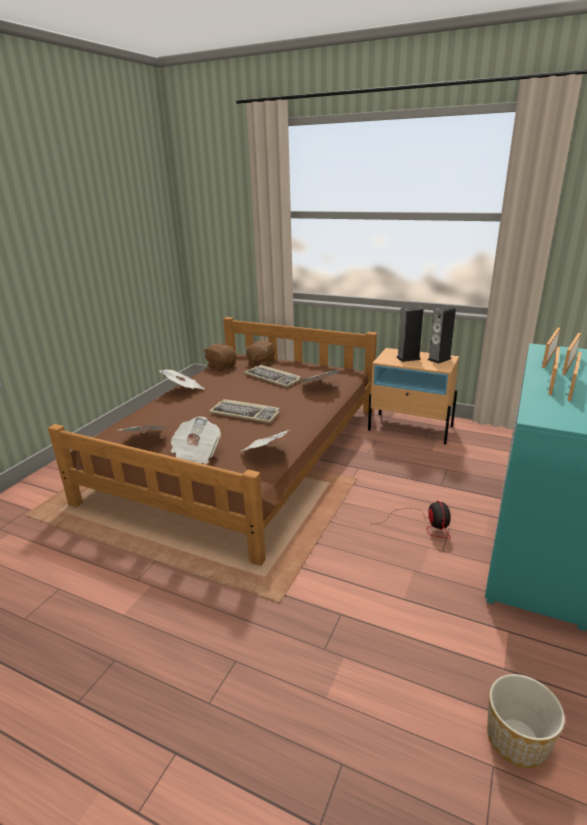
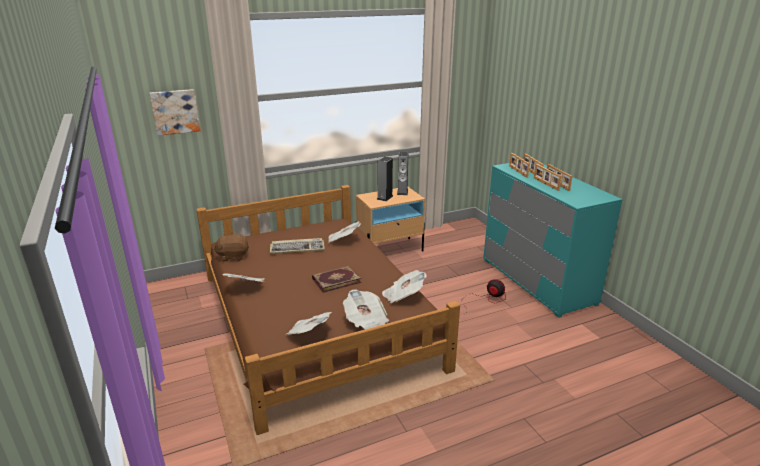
camera: 50 degrees left, 0 degrees up
keyboard [209,399,280,423] -> book [312,266,361,293]
brown plush toy [245,340,275,366] -> none
planter [487,674,565,768] -> none
none -> picture [149,89,201,136]

